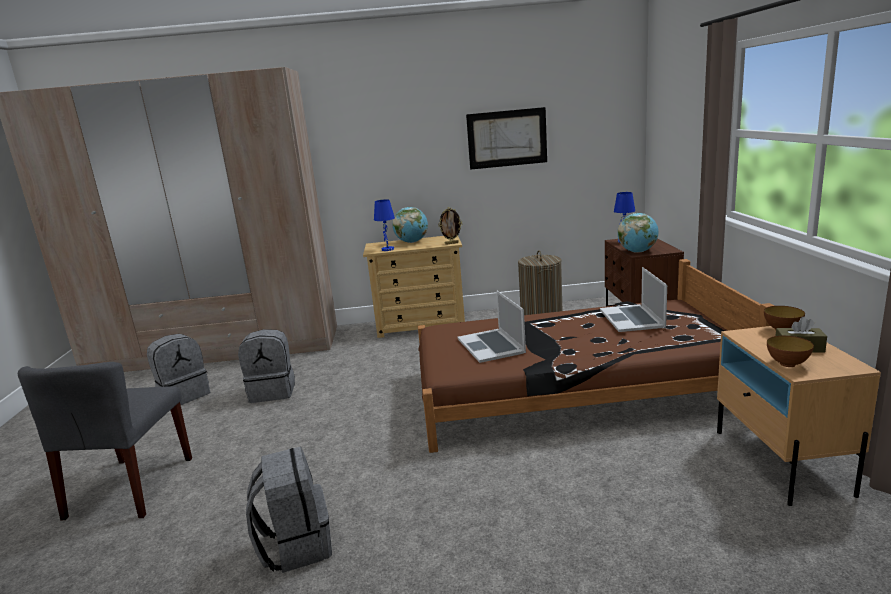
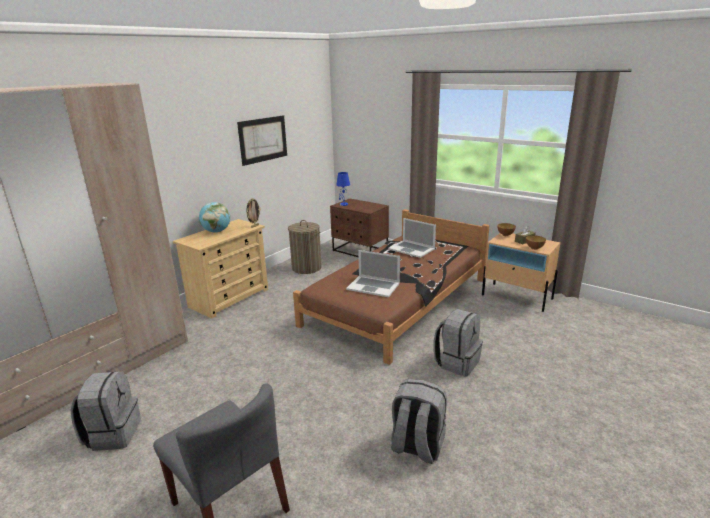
camera: 50 degrees left, 5 degrees up
grey backpack [238,329,295,403] -> grey backpack moved to [434,309,483,376]
blue table lamp [374,199,395,251] -> none
globe [618,213,659,253] -> none

